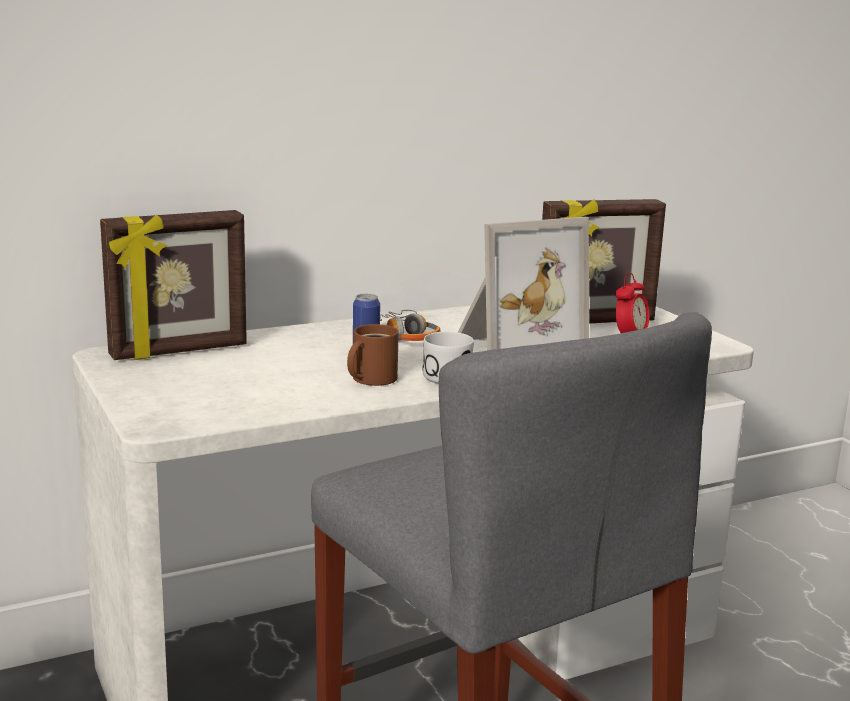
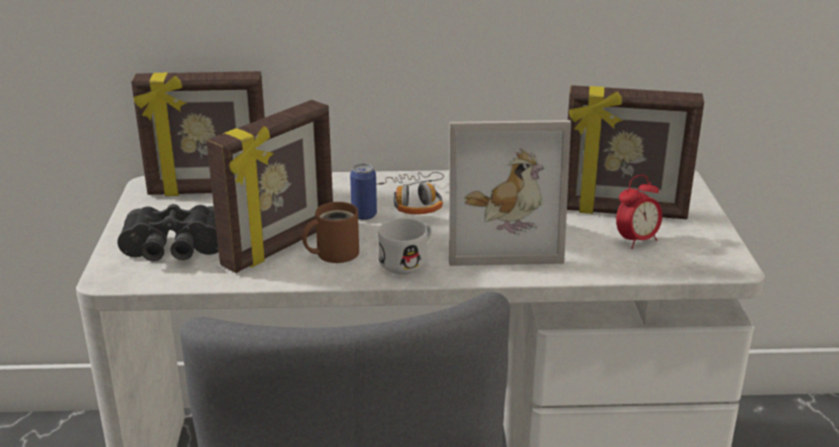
camera: 25 degrees right, 10 degrees up
none -> black binoculars [117,204,219,261]
none -> picture frame [206,100,333,273]

